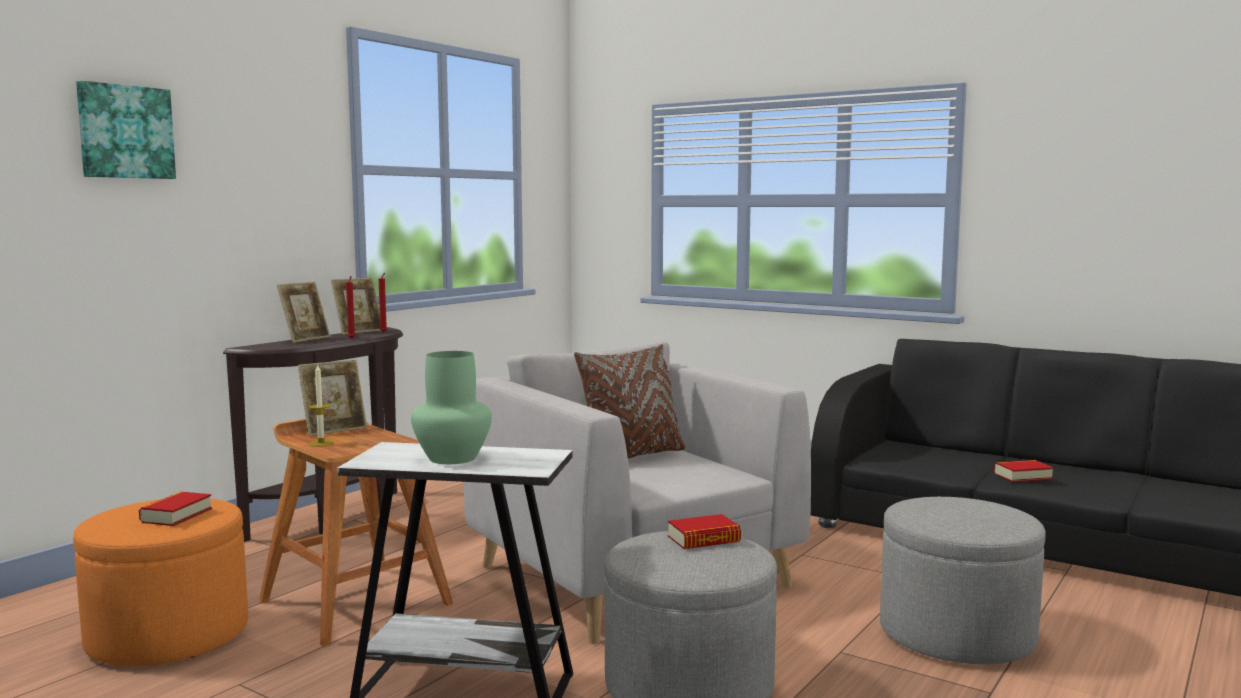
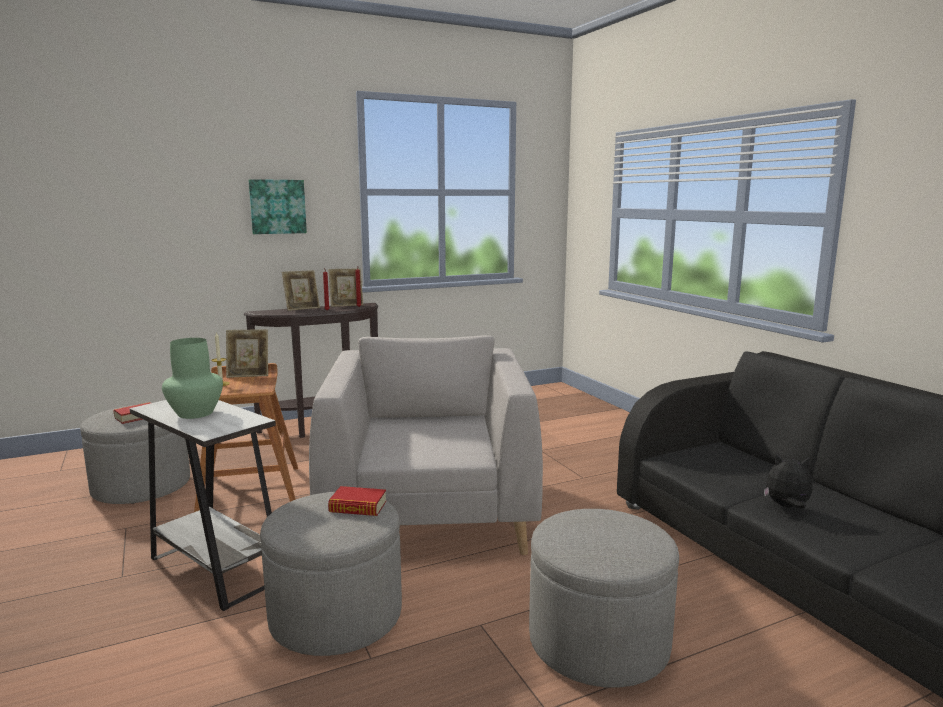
camera: 30 degrees right, 5 degrees up
orange ottoman [73,499,248,666] -> grey ottoman [80,405,190,504]
picture [76,81,176,179] -> picture moved to [248,179,307,234]
brown pillow [574,344,685,458] -> none
book [994,460,1054,482] -> plush toy [764,453,813,509]

